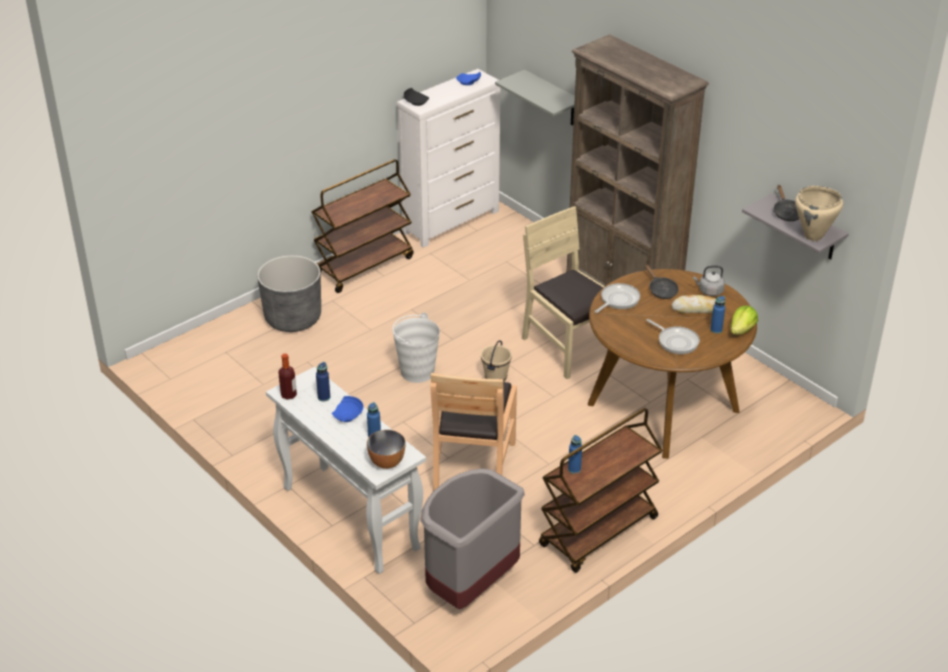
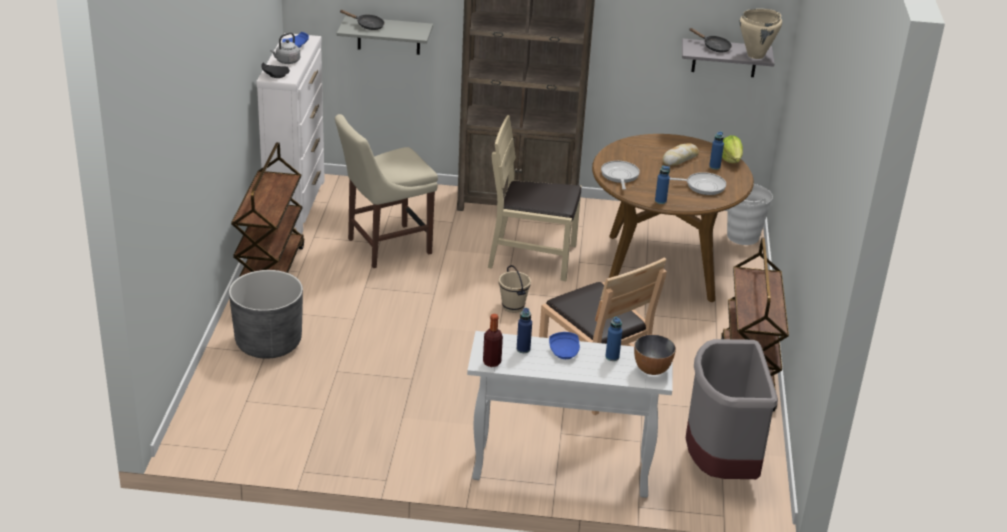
camera: 45 degrees left, 5 degrees down
white bucket [392,312,440,383] -> white bucket moved to [727,184,773,245]
blue bottle [568,435,582,474] -> blue bottle moved to [655,166,670,204]
black frying pan [645,264,679,299] -> black frying pan moved to [340,10,385,30]
grey kettle [693,265,725,296] -> grey kettle moved to [270,32,300,64]
none -> beige chair [335,114,438,268]

